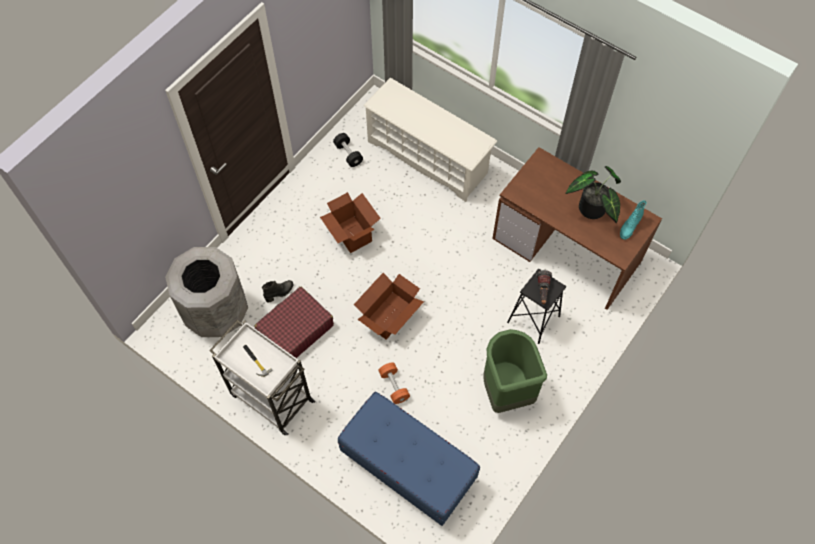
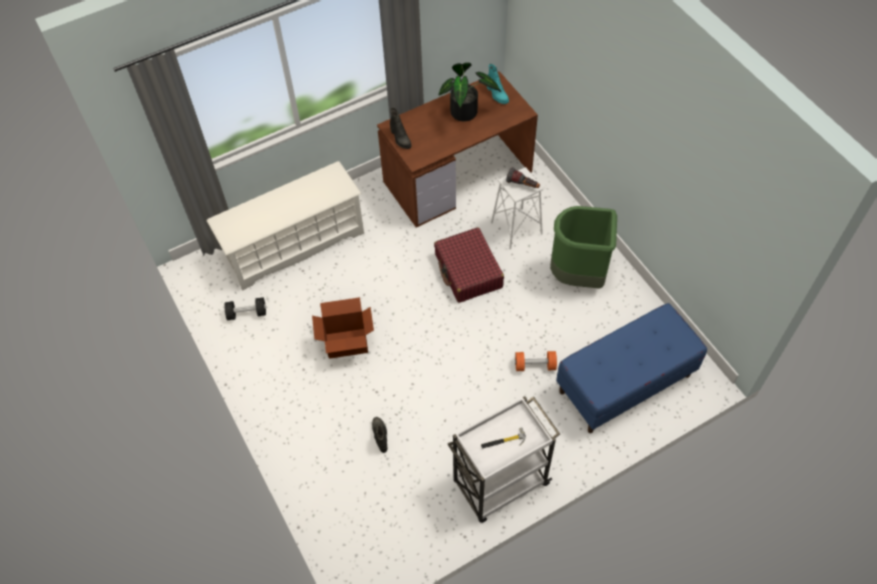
camera: 65 degrees left, 5 degrees down
grey trash can [165,247,248,337] -> none
red suitcase [254,287,334,358] -> red suitcase moved to [434,227,504,303]
cardboard box [354,273,424,340] -> none
black stool [507,269,566,344] -> white stool [491,167,543,249]
none -> black boot [390,107,412,149]

